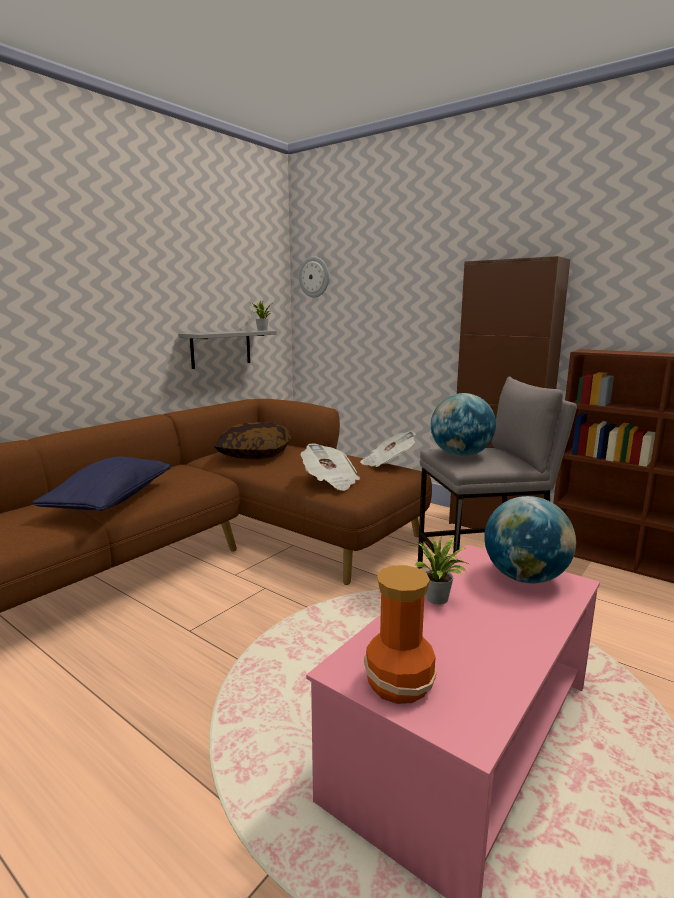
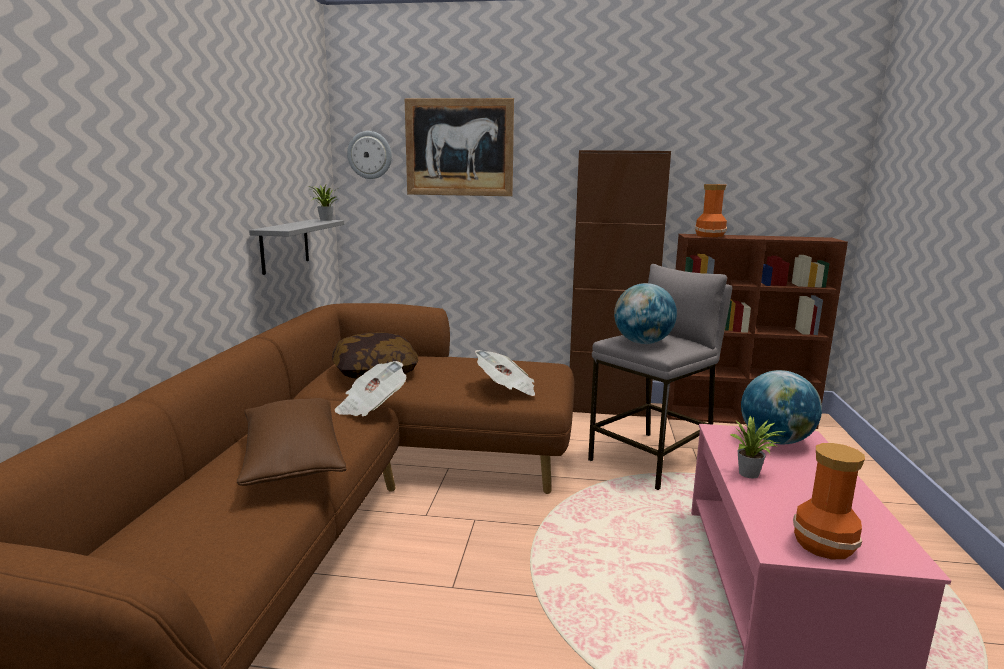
camera: 30 degrees left, 0 degrees up
blue pillow [32,457,171,511] -> brown pillow [237,398,346,486]
newspaper [360,432,416,467] -> newspaper moved to [335,361,407,417]
none -> picture [405,98,514,196]
none -> vase [695,184,727,237]

